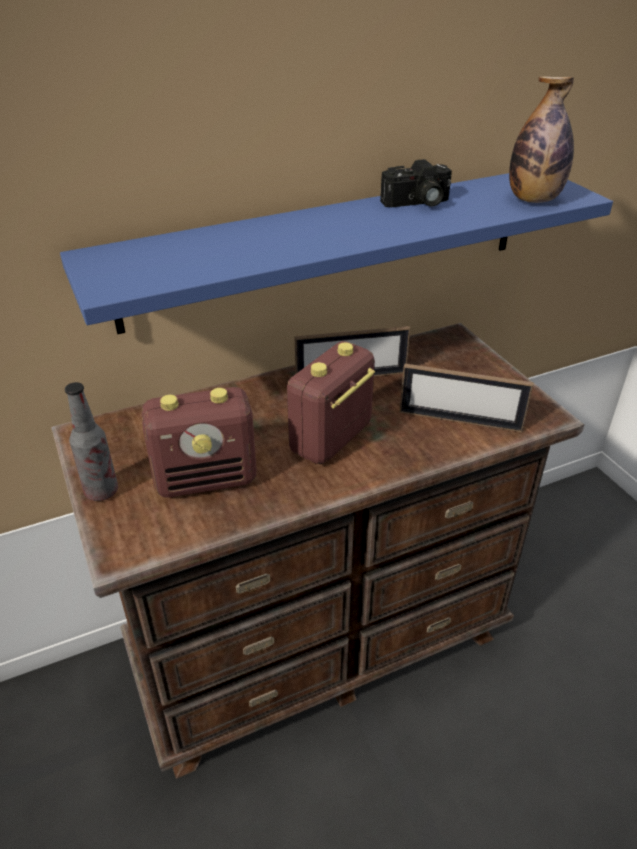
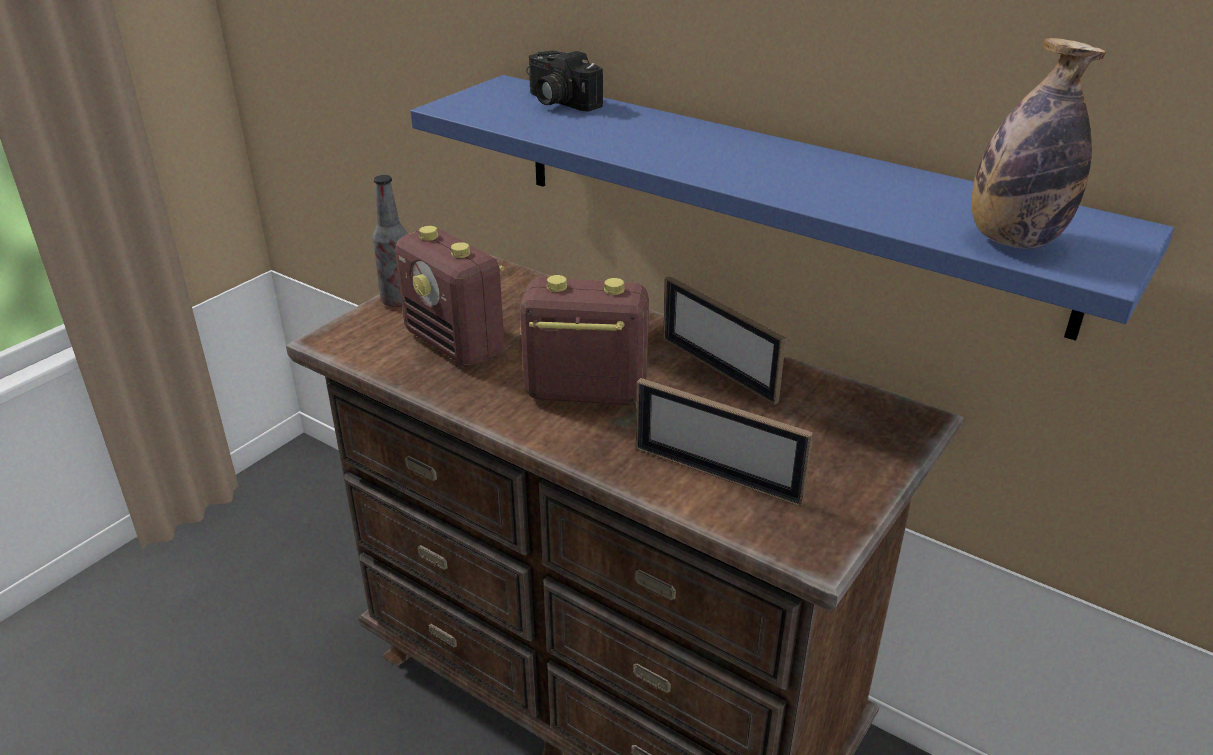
camera: 60 degrees right, 5 degrees down
camera [380,159,452,207] -> camera moved to [526,50,603,112]
picture frame [399,364,533,432] -> picture frame turned 45 degrees counterclockwise [636,378,814,507]

